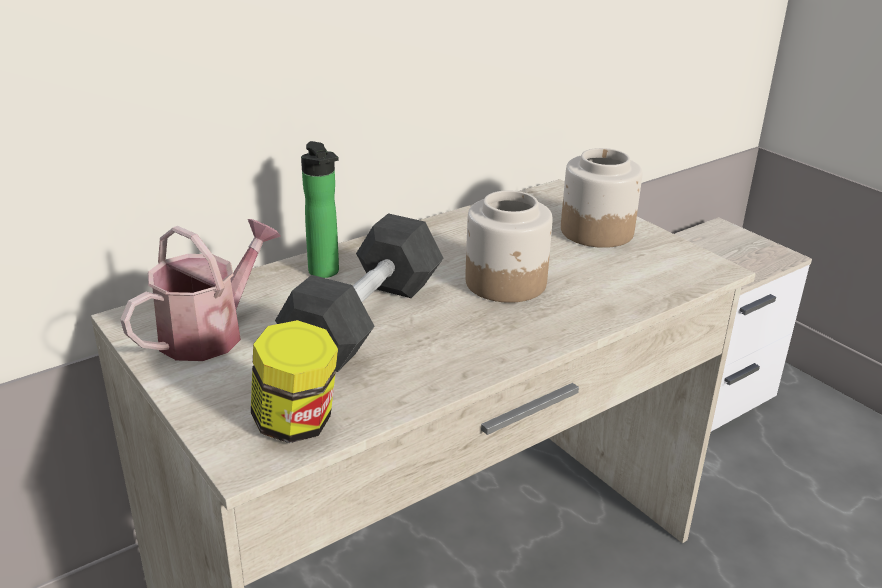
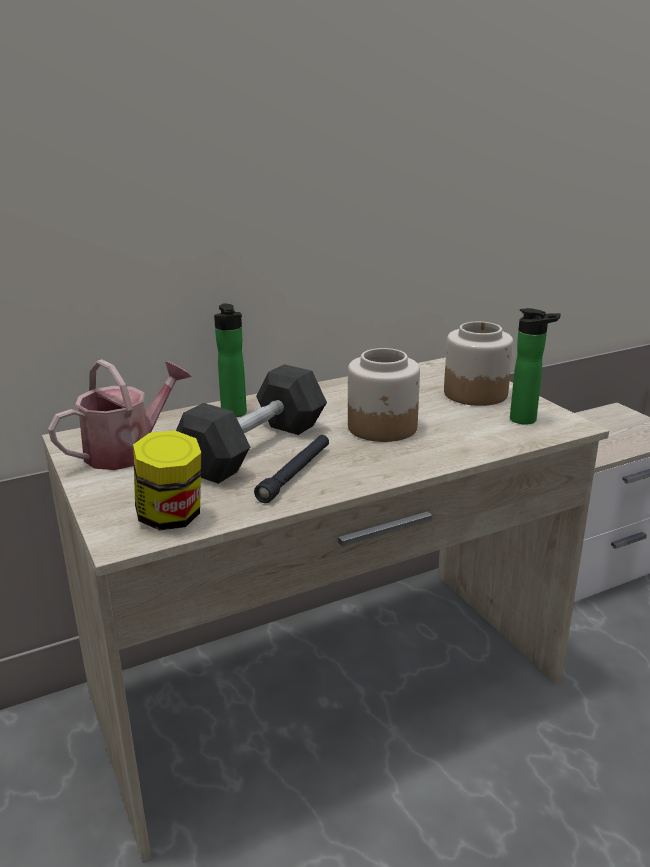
camera: 10 degrees right, 5 degrees down
none -> black flashlight [254,435,329,503]
none -> bottle [510,308,561,425]

